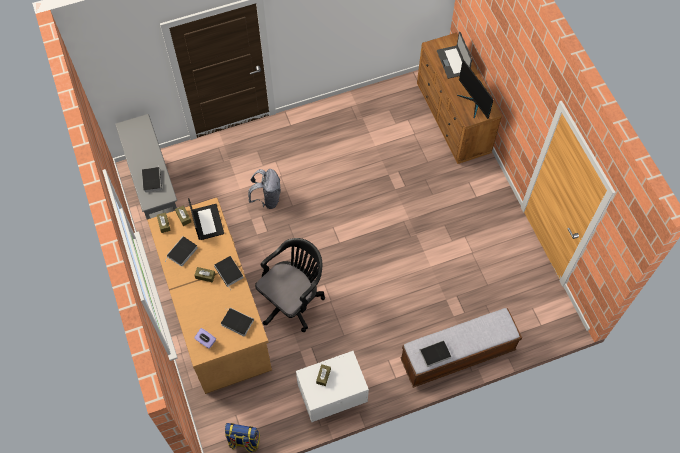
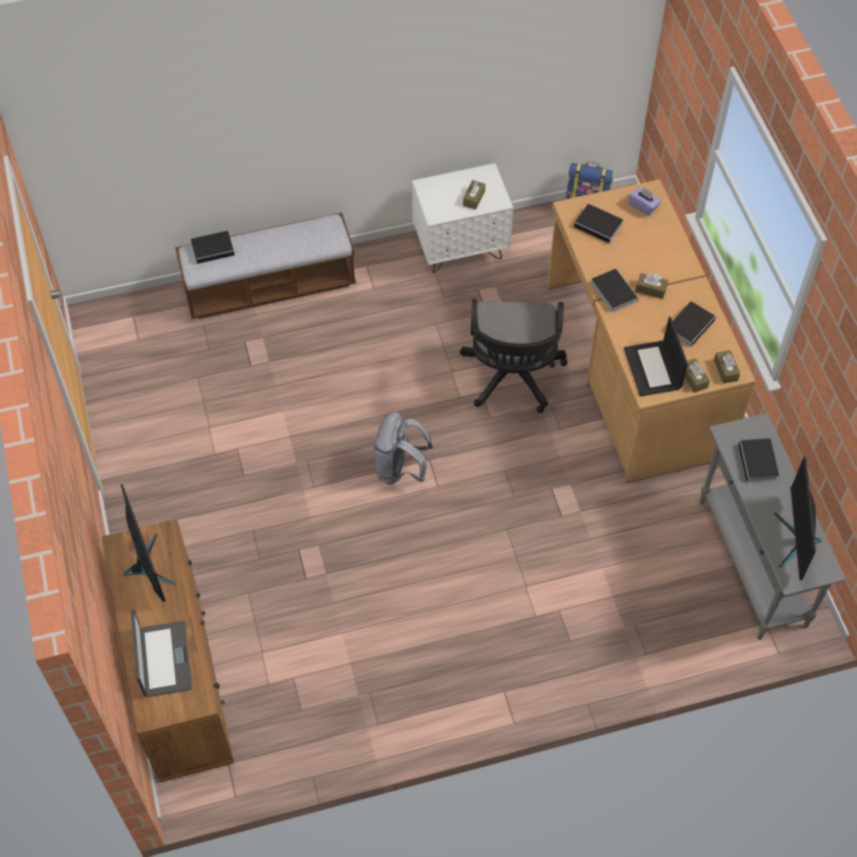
camera: 175 degrees left, 5 degrees down
grey backpack [248,169,281,209] -> grey backpack moved to [373,412,433,485]
black office chair [255,238,325,332] -> black office chair turned 45 degrees counterclockwise [460,299,568,413]
book [415,340,451,367] -> book moved to [191,231,242,264]
none -> monitor [774,456,822,580]

